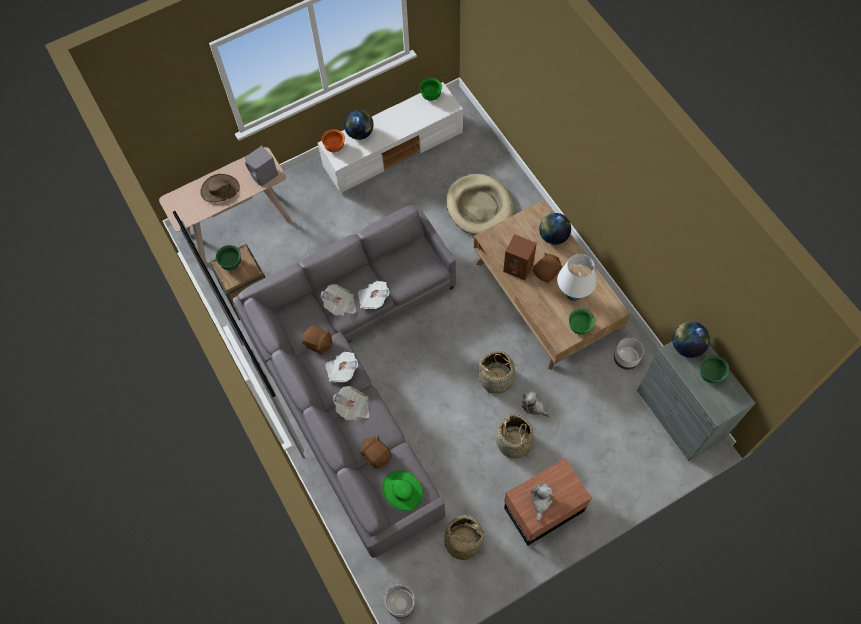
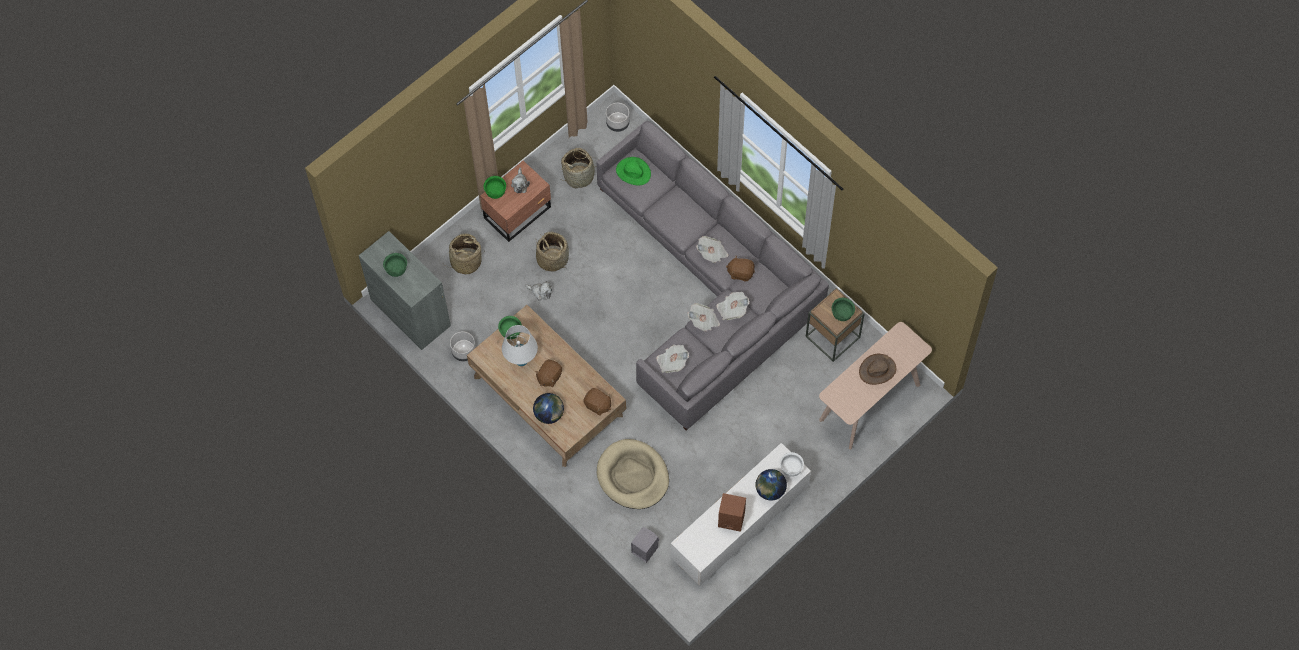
camera: 165 degrees right, 0 degrees up
grey speaker [245,146,278,186] -> grey speaker moved to [631,527,659,563]
orange bowl [322,129,345,152] -> white bowl [780,452,804,477]
newspaper [333,386,369,421] -> newspaper moved to [656,345,689,373]
brown plush toy [359,435,392,468] -> brown plush toy moved to [583,388,611,416]
green bowl [420,78,442,101] -> green bowl moved to [484,176,506,199]
basket [476,351,523,394] -> basket moved to [446,234,484,274]
brown speaker [503,234,537,280] -> brown speaker moved to [718,493,746,532]
globe [672,322,710,358] -> none

